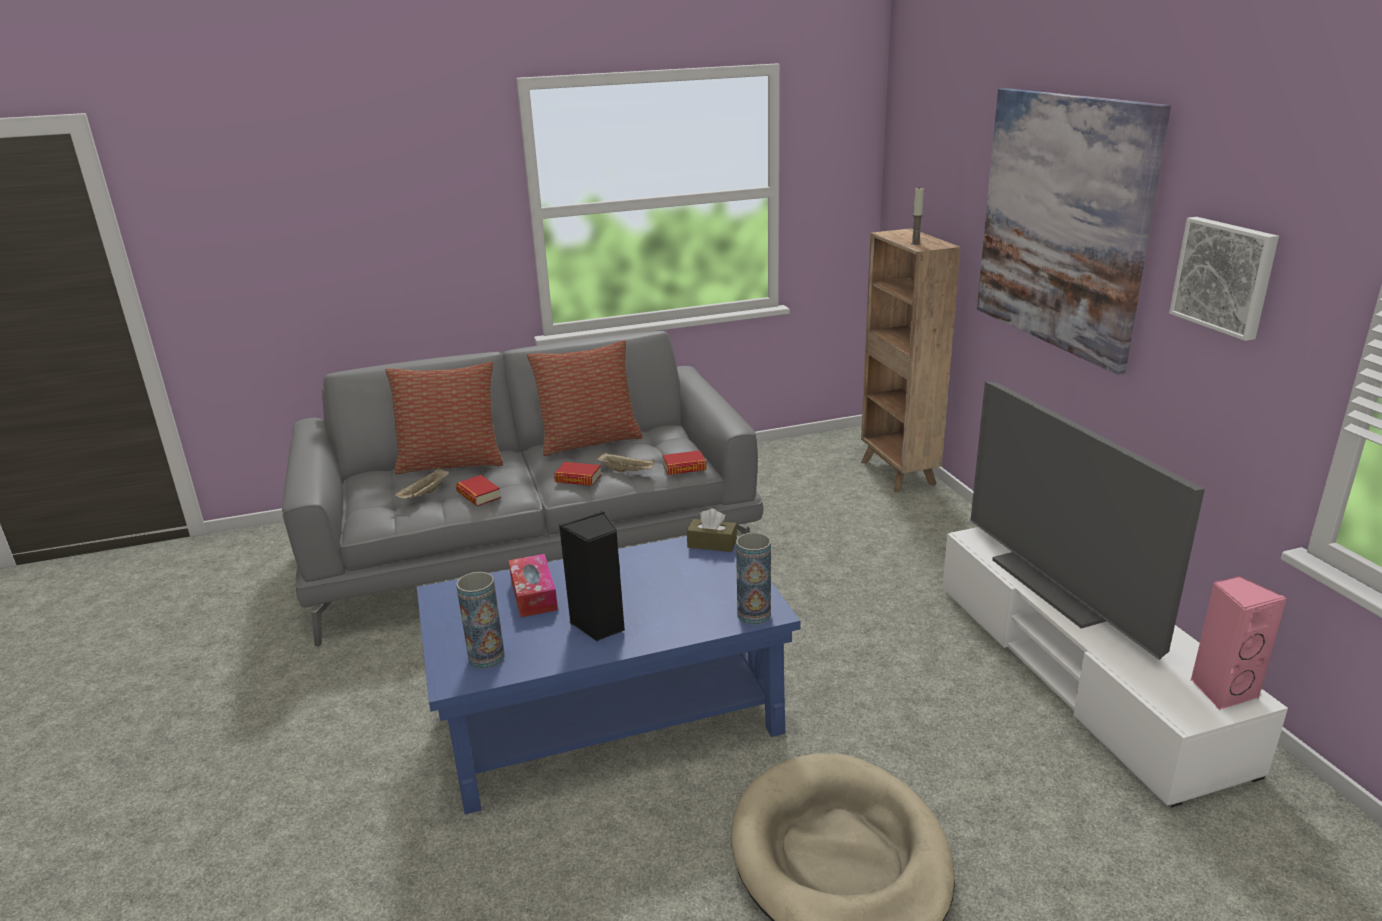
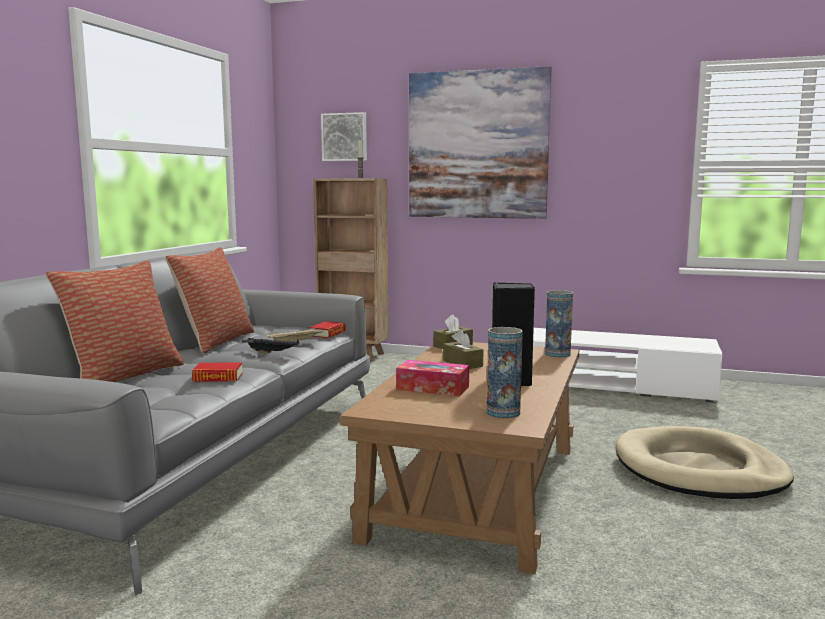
camera: 55 degrees left, 15 degrees down
beige tray [394,468,450,499] -> none
blue coffee table [417,536,801,814] -> brown coffee table [340,342,579,575]
book [554,462,602,486] -> black tray [242,338,300,354]
television [970,381,1205,660] -> none
picture [1169,217,1279,341] -> picture moved to [321,112,367,161]
pink speaker [1190,575,1287,710] -> none
none -> brown tissue box [443,330,483,369]

